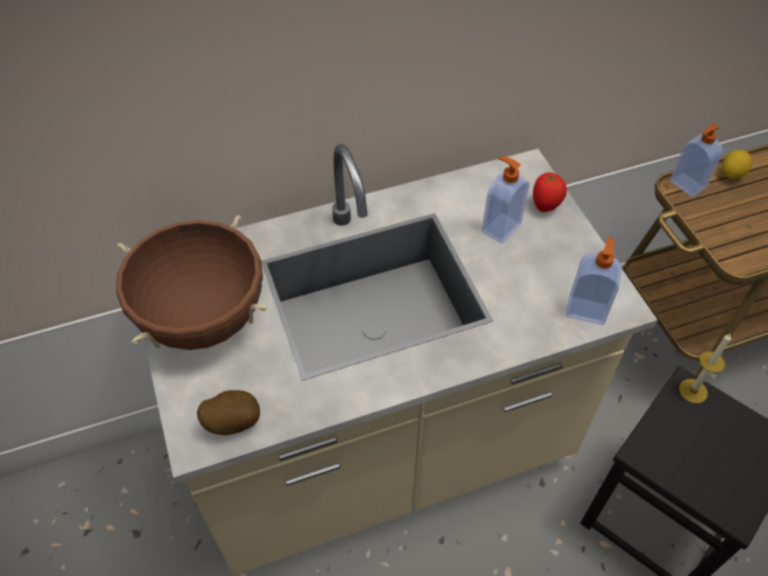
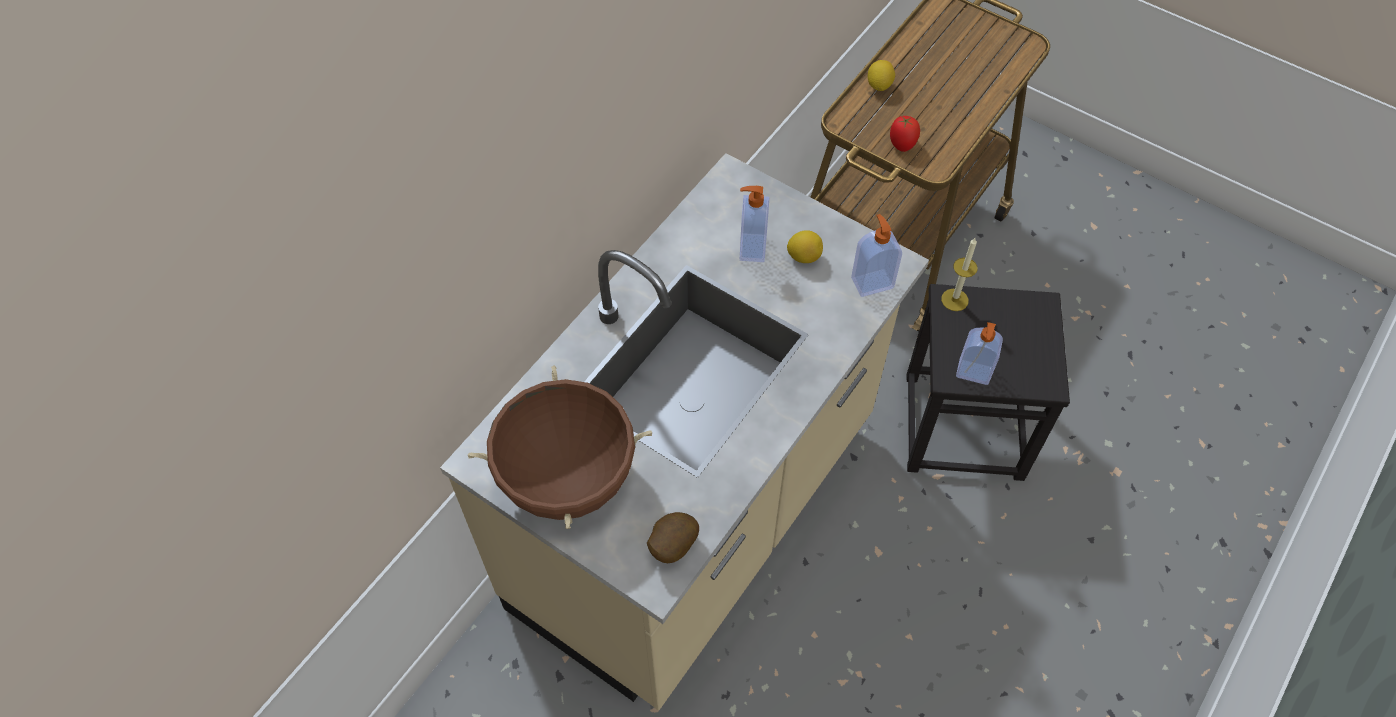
camera: 35 degrees left, 5 degrees up
tomato [533,171,567,212] -> tomato moved to [890,115,920,152]
soap dispenser [670,124,723,197] -> soap dispenser moved to [956,322,1003,385]
none -> lemon [787,230,823,263]

